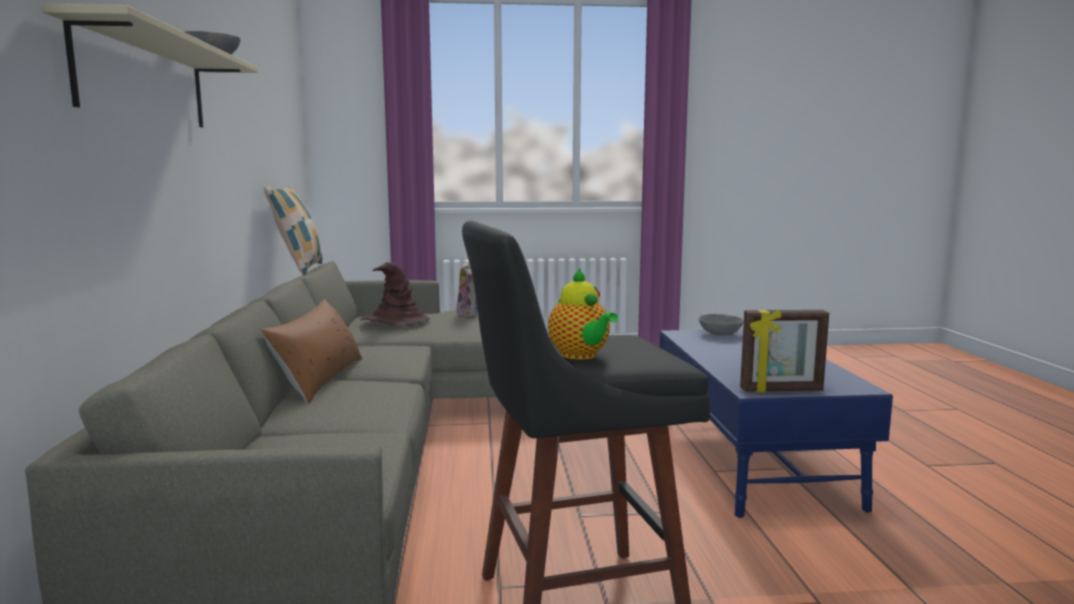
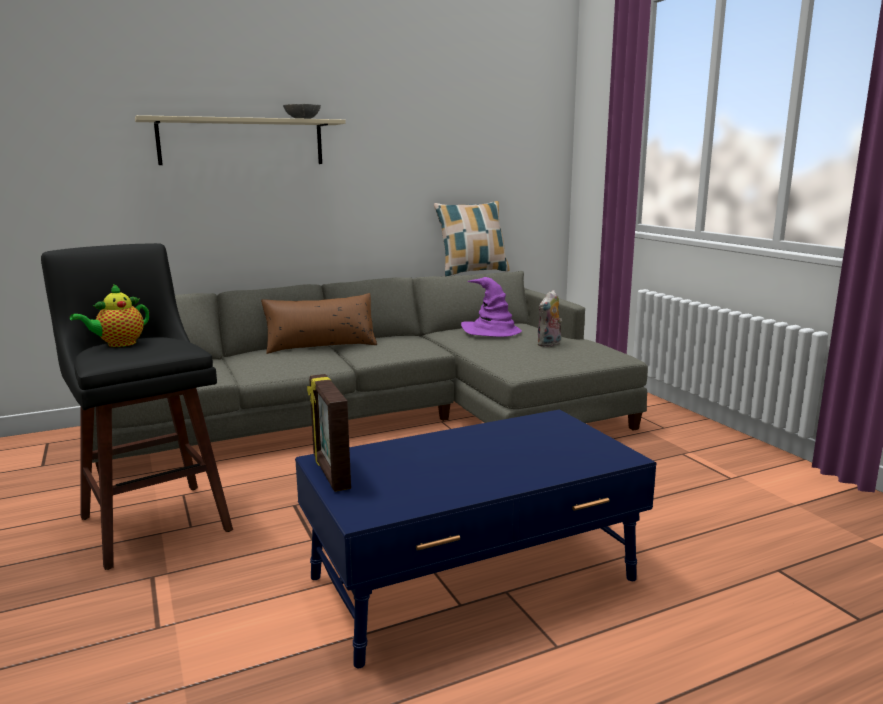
camera: 70 degrees right, 5 degrees up
brown hat [361,262,430,326] -> purple hat [461,277,522,337]
grey bowl [698,314,744,336] -> none

